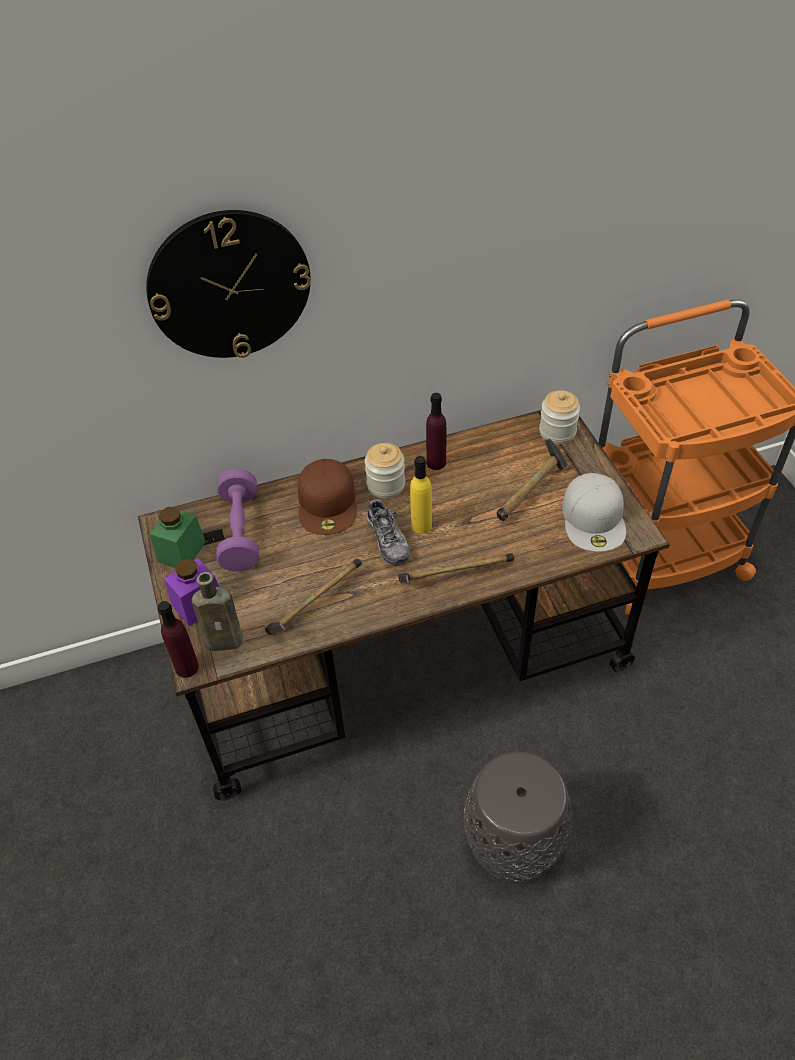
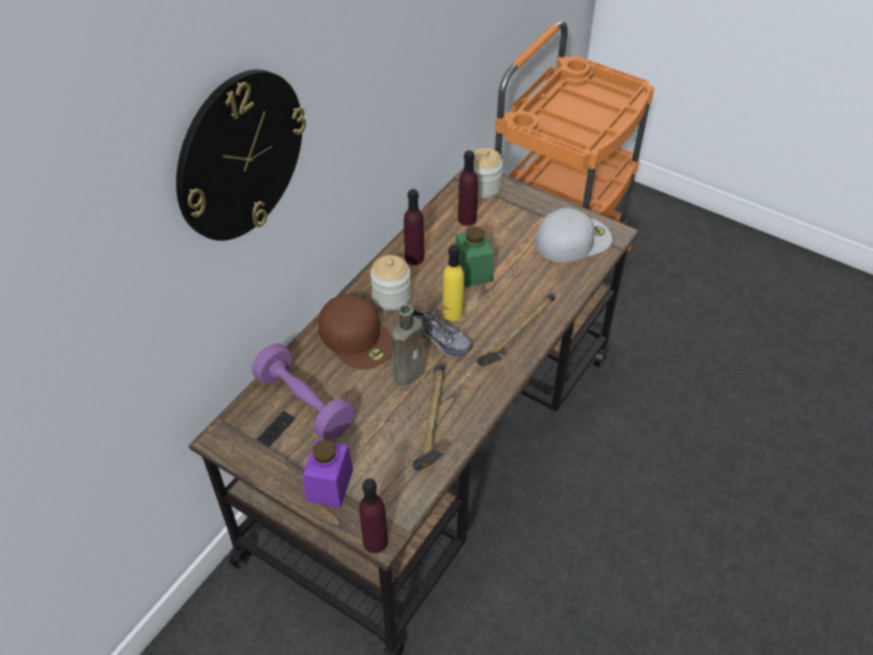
camera: 40 degrees left, 0 degrees up
green jar [150,507,206,568] -> green jar moved to [456,226,494,287]
brown bottle [192,572,243,651] -> brown bottle moved to [391,304,425,386]
grey stool [463,752,572,883] -> none
hammer [497,438,568,521] -> none
white cap [562,473,626,552] -> white cap turned 75 degrees counterclockwise [535,207,612,262]
none -> purple bottle [458,150,478,226]

